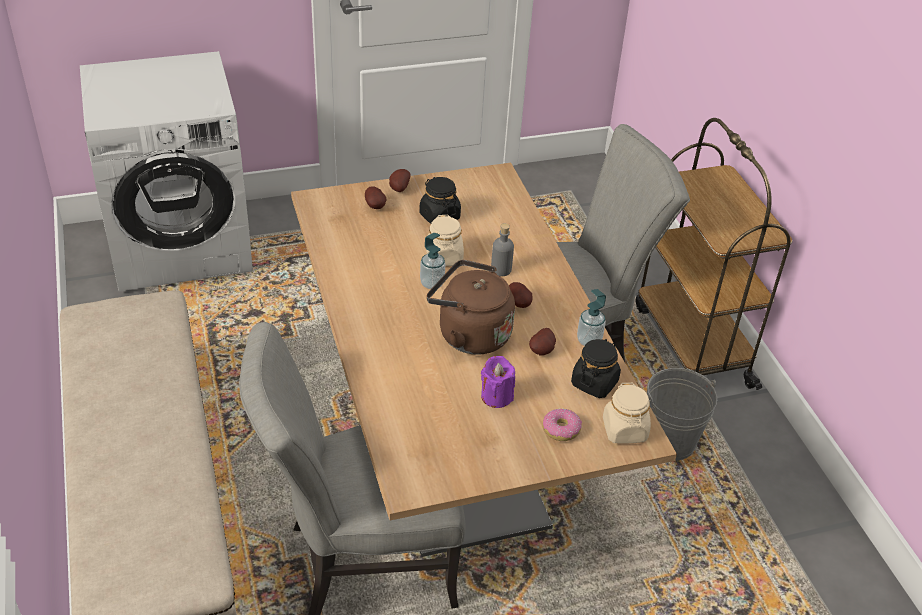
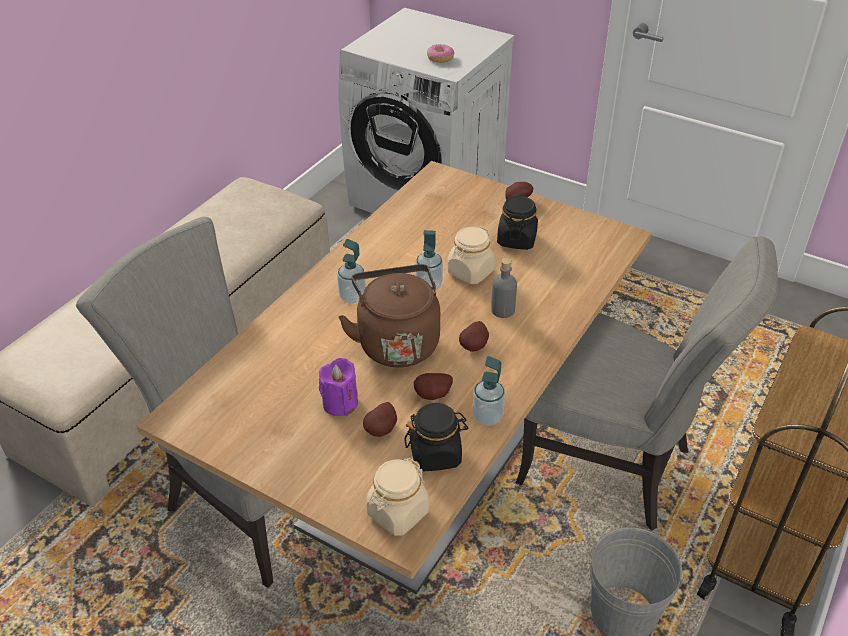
camera: 50 degrees right, 0 degrees up
potato [365,186,387,209] -> potato moved to [363,402,397,437]
donut [543,409,582,441] -> donut moved to [427,44,455,63]
none -> soap dispenser [337,239,366,303]

